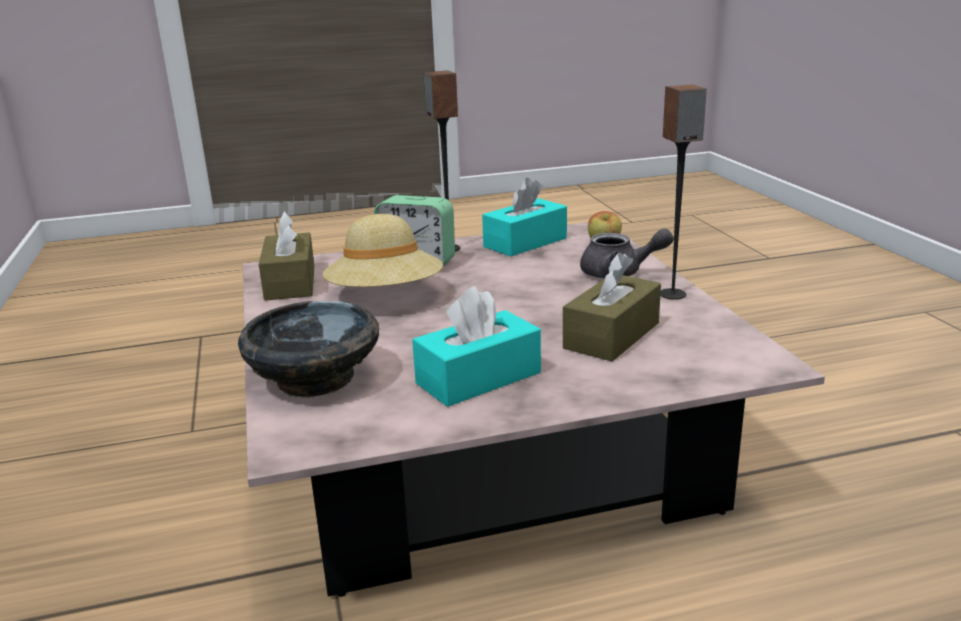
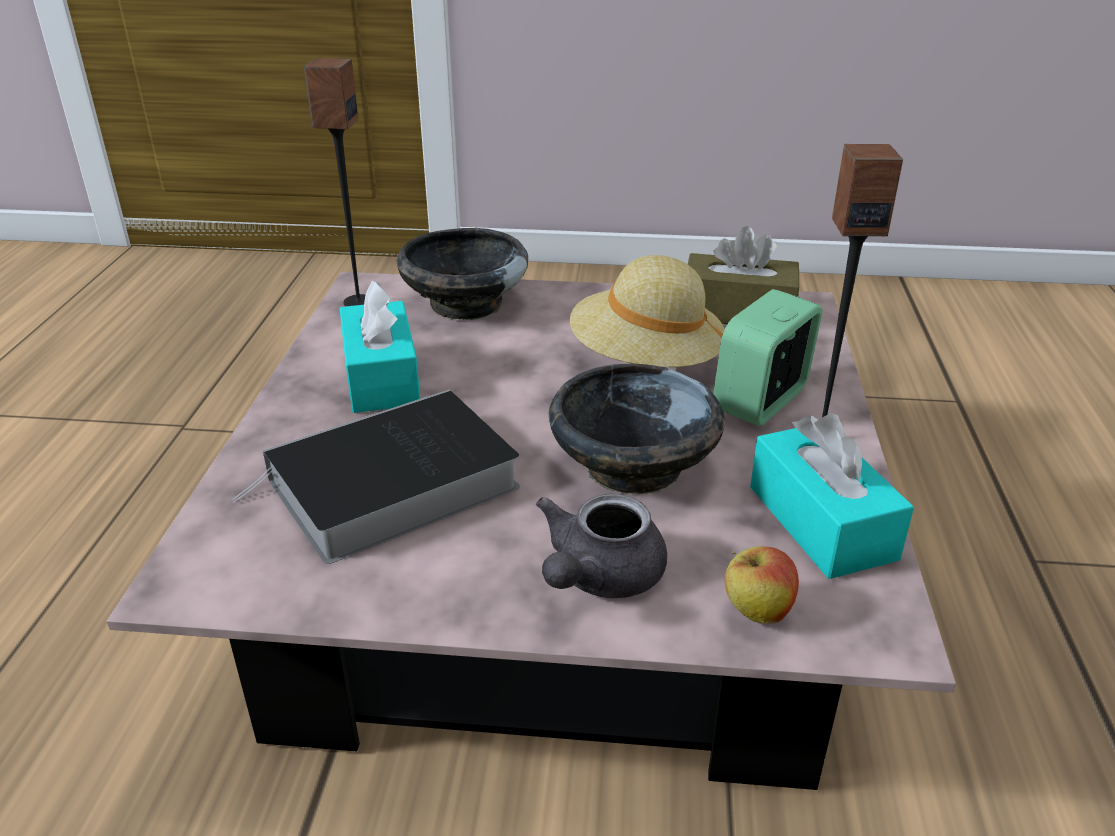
camera: 110 degrees right, 10 degrees up
brown tissue box [563,252,661,361] -> book [232,390,520,564]
speaker [660,84,707,300] -> speaker moved to [304,58,366,306]
none -> black bowl [549,363,725,495]

